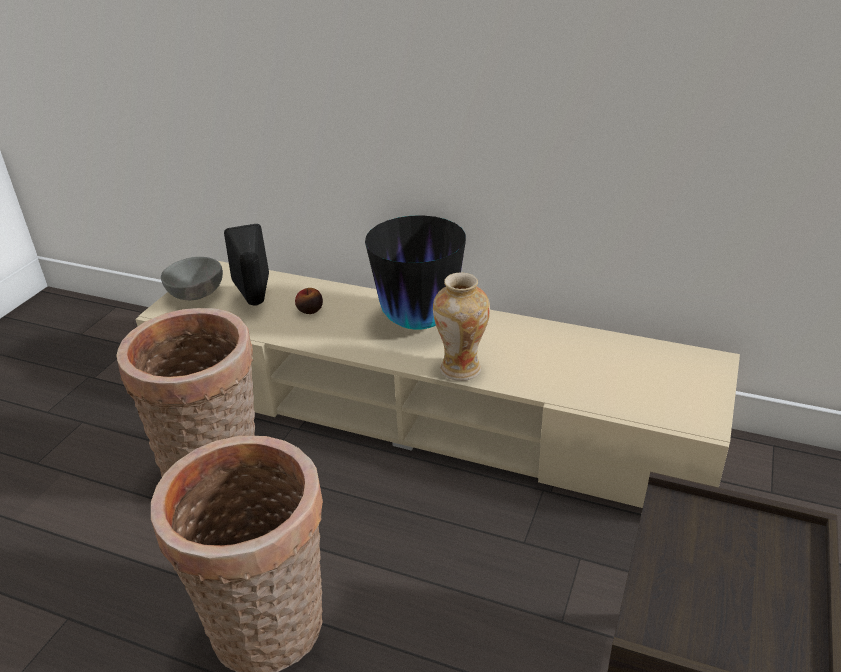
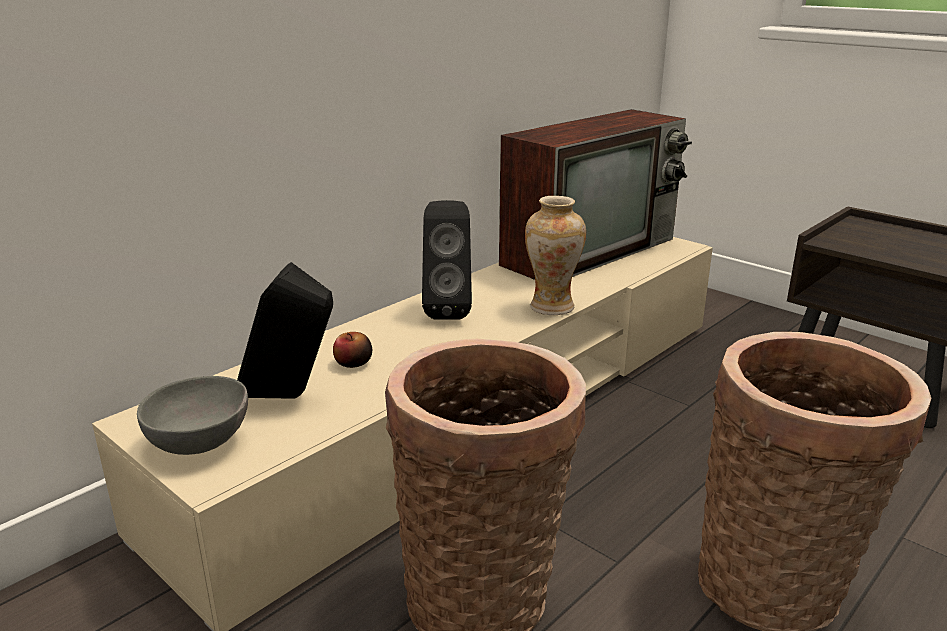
camera: 70 degrees left, 10 degrees down
vase [365,215,466,329] -> black speaker [422,200,472,320]
none -> television [499,109,692,280]

